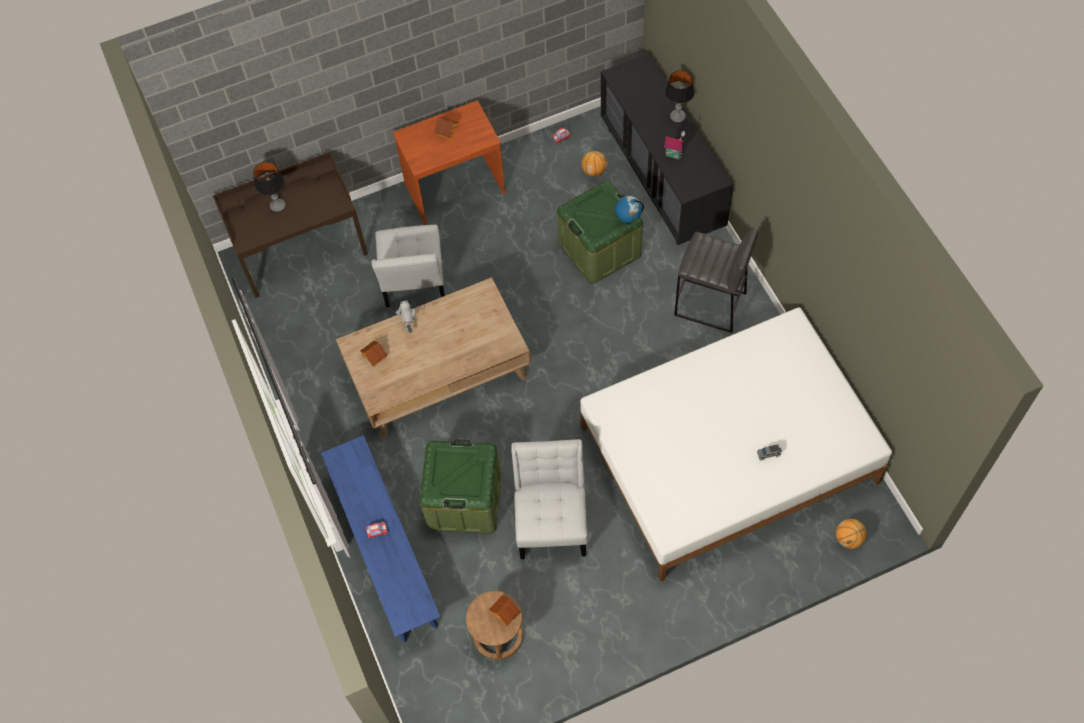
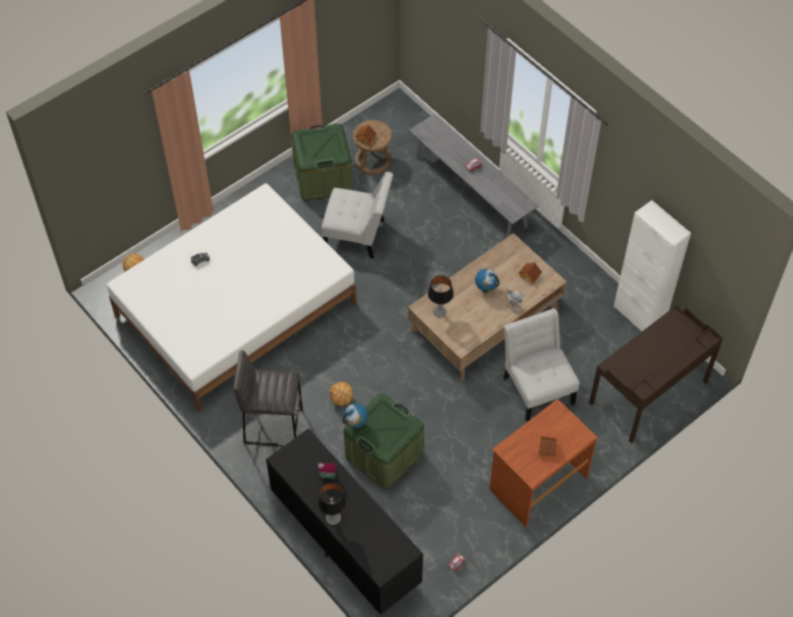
camera: 160 degrees right, 5 degrees down
table lamp [253,162,285,212] -> table lamp moved to [428,276,454,318]
blue bench [321,435,441,642] -> grey bench [409,113,538,238]
green storage box [420,440,501,533] -> green storage box moved to [291,124,353,201]
white chair [511,439,588,559] -> white chair turned 60 degrees counterclockwise [322,172,393,259]
basketball [581,151,607,176] -> basketball moved to [329,382,353,406]
none -> globe [475,268,499,293]
none -> white cabinet [614,200,691,331]

